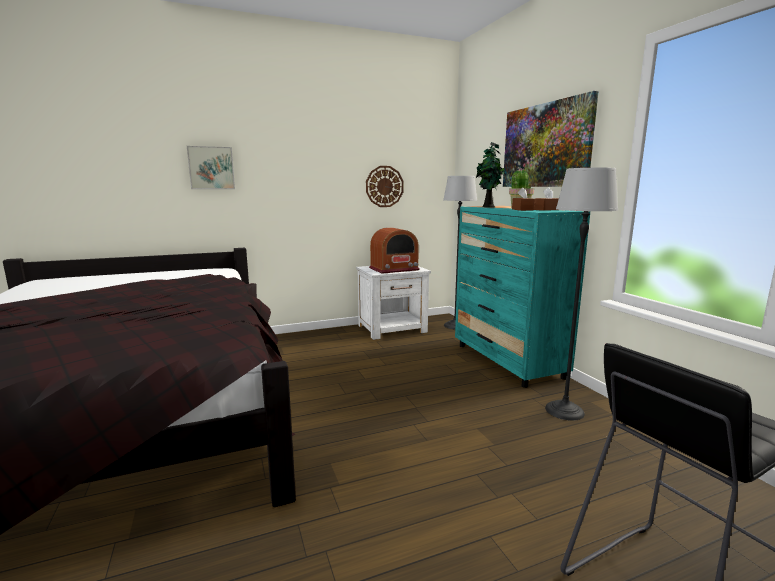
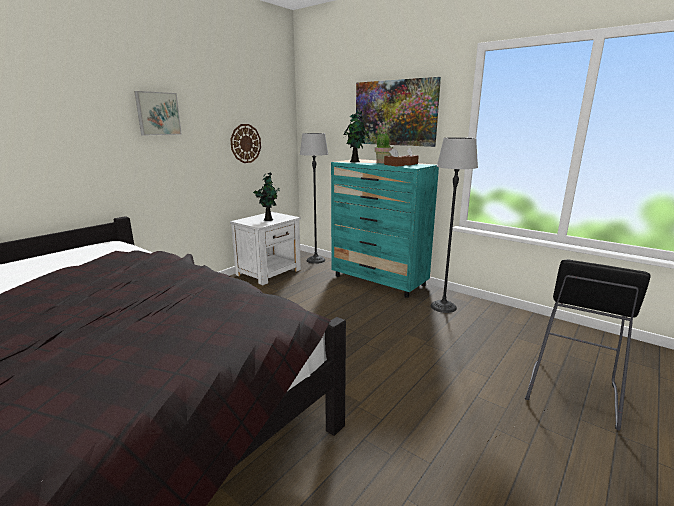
camera: 30 degrees left, 5 degrees up
picture [187,146,235,189] -> picture moved to [134,91,182,135]
radio [369,227,419,274] -> potted plant [253,173,280,221]

